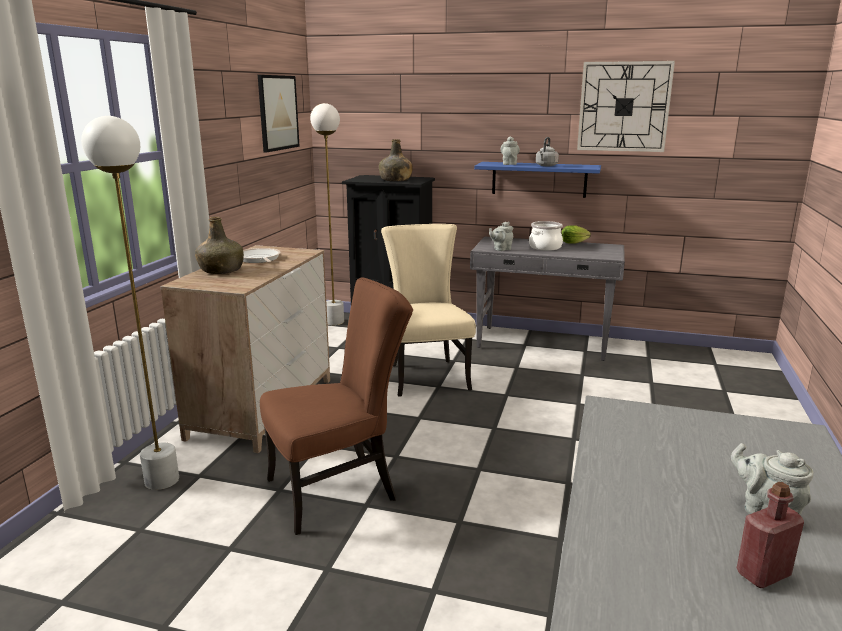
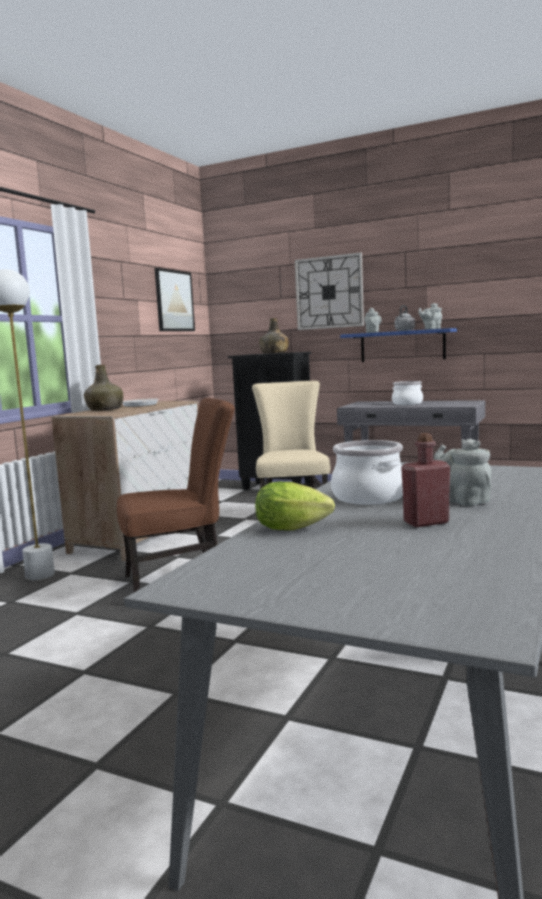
camera: 10 degrees right, 10 degrees down
white floor lamp [310,103,344,325] -> none
grey teapot [489,222,513,251] -> grey teapot moved to [419,303,442,329]
lettuce [561,225,591,244] -> lettuce moved to [255,482,335,530]
wall clock [577,61,675,152] -> wall clock moved to [295,252,364,330]
none -> cooking pot [331,440,403,505]

